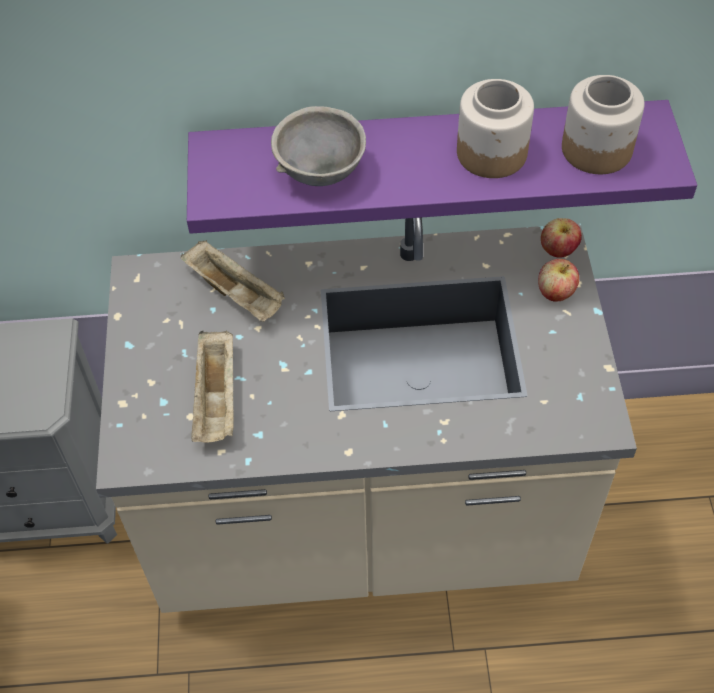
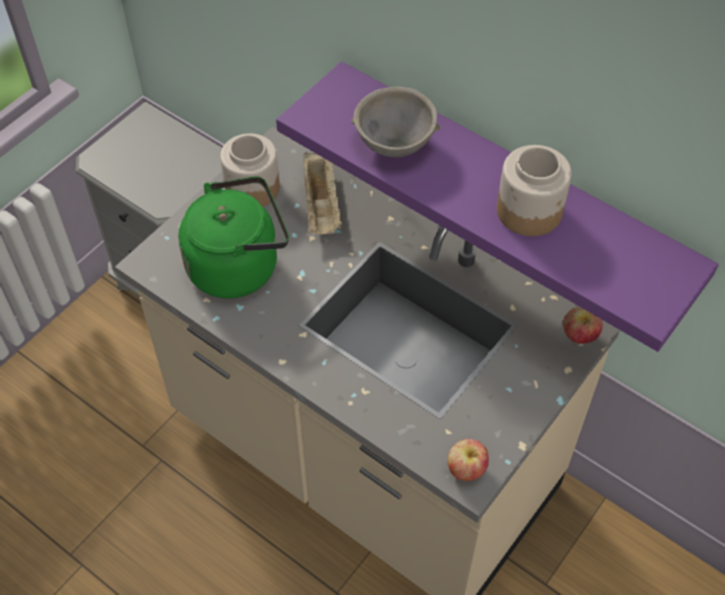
camera: 40 degrees right, 0 degrees up
beige tray [191,331,234,443] -> green kettle [178,176,289,298]
apple [538,259,579,302] -> apple moved to [447,439,489,481]
jar [562,75,645,174] -> jar moved to [220,133,280,207]

